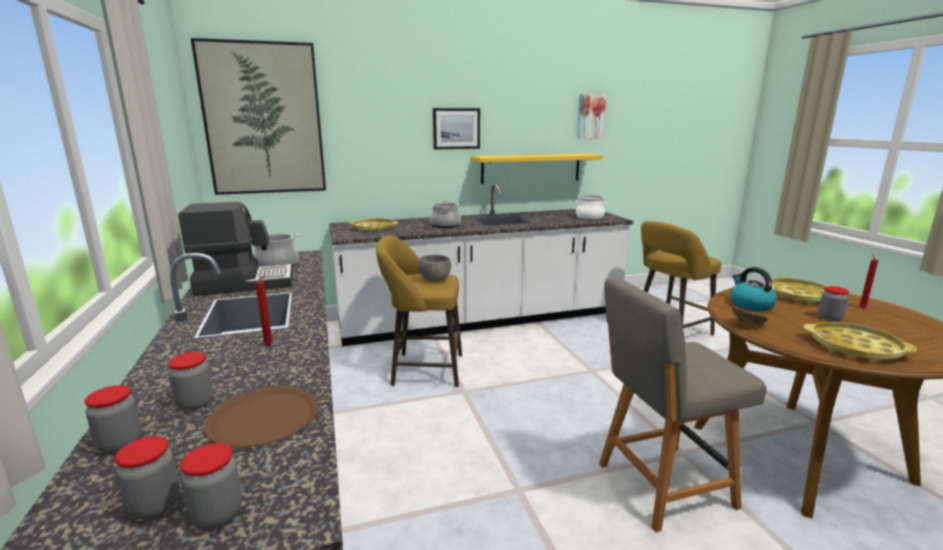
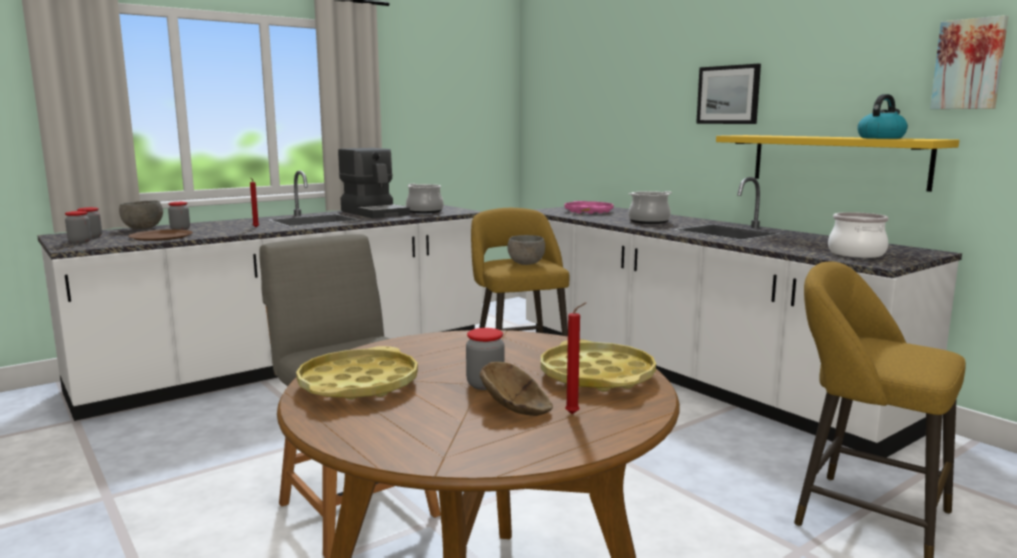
camera: 70 degrees right, 5 degrees down
jar [84,385,142,453] -> grey bowl [119,200,163,229]
picture [191,38,326,195] -> none
yellow tray [349,218,398,232] -> pink tray [564,201,613,214]
kettle [730,267,777,311] -> kettle moved to [857,94,908,139]
brown bowl [732,306,768,325] -> brown bowl moved to [480,362,553,416]

